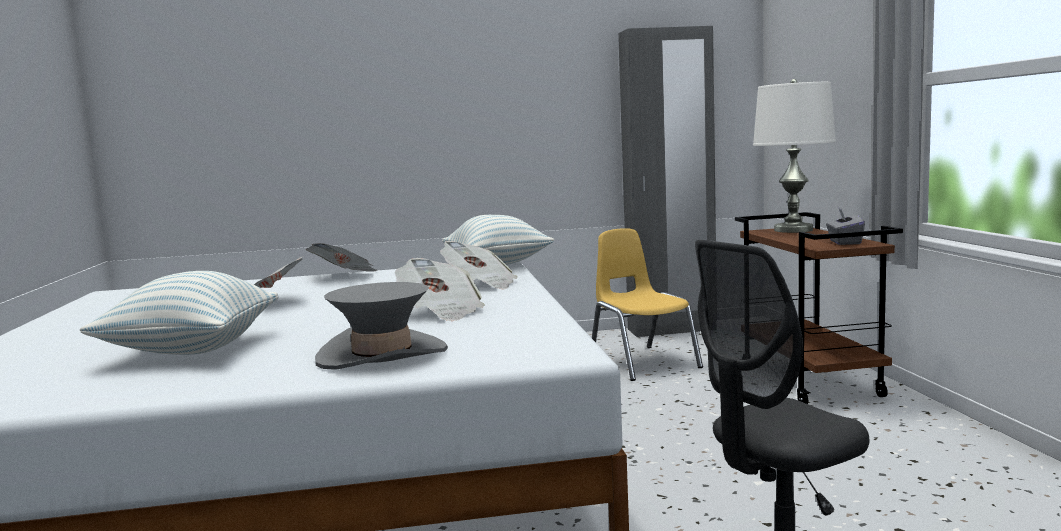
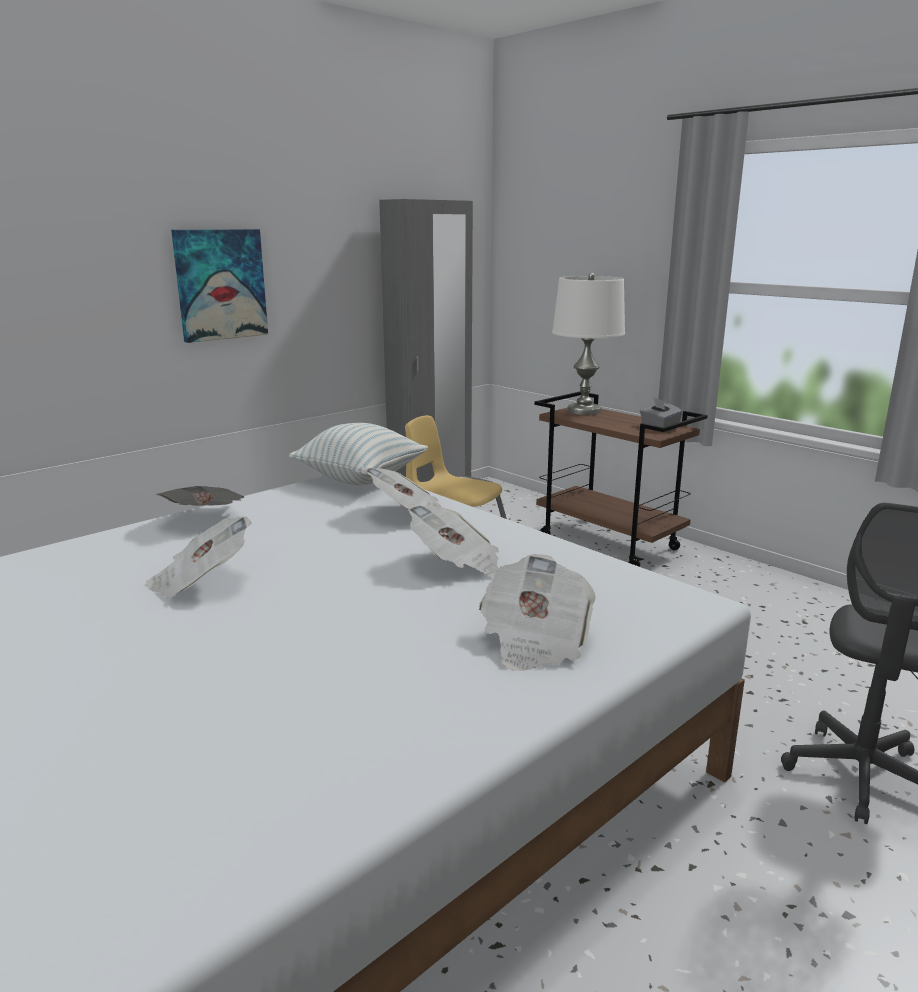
camera: 35 degrees left, 10 degrees up
pillow [80,271,279,355] -> none
grey hat [315,282,448,370] -> newspaper [479,554,596,671]
none -> picture [171,229,268,343]

